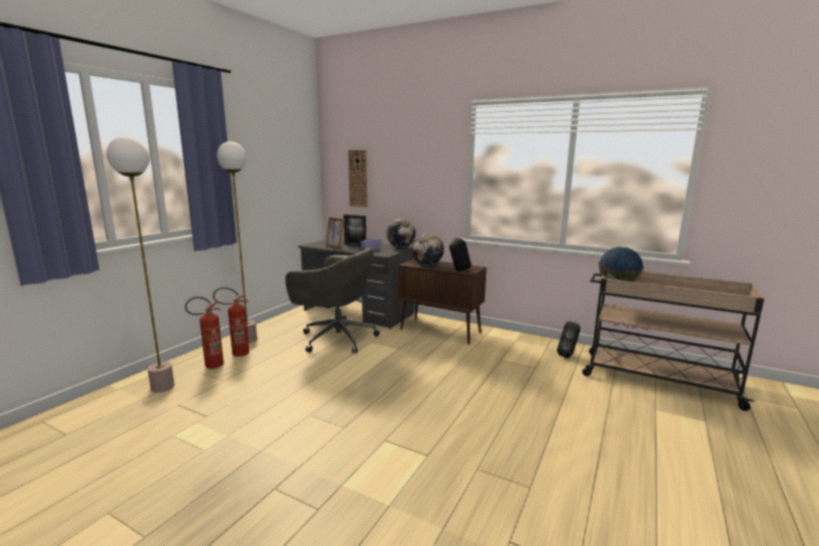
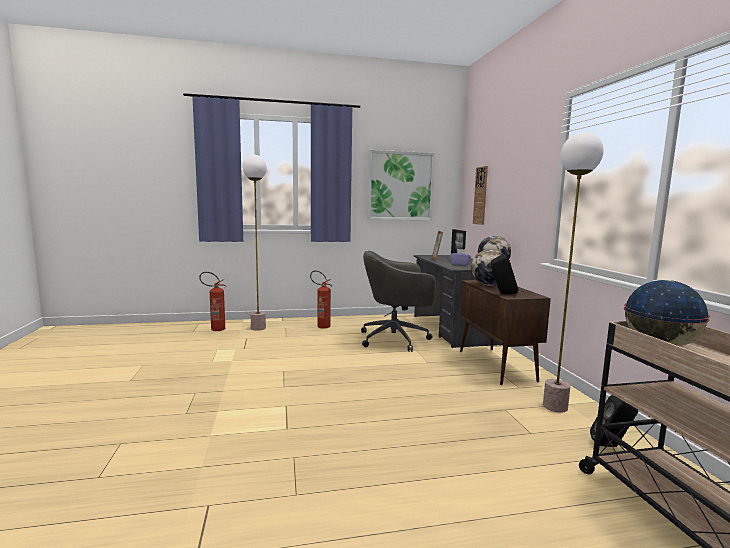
camera: 50 degrees right, 5 degrees down
fire extinguisher [185,297,224,369] -> fire extinguisher moved to [199,272,226,331]
floor lamp [217,142,257,343] -> floor lamp moved to [543,132,604,412]
grey office chair [285,247,380,354] -> grey office chair turned 105 degrees clockwise [361,251,436,352]
none -> picture [367,150,435,220]

